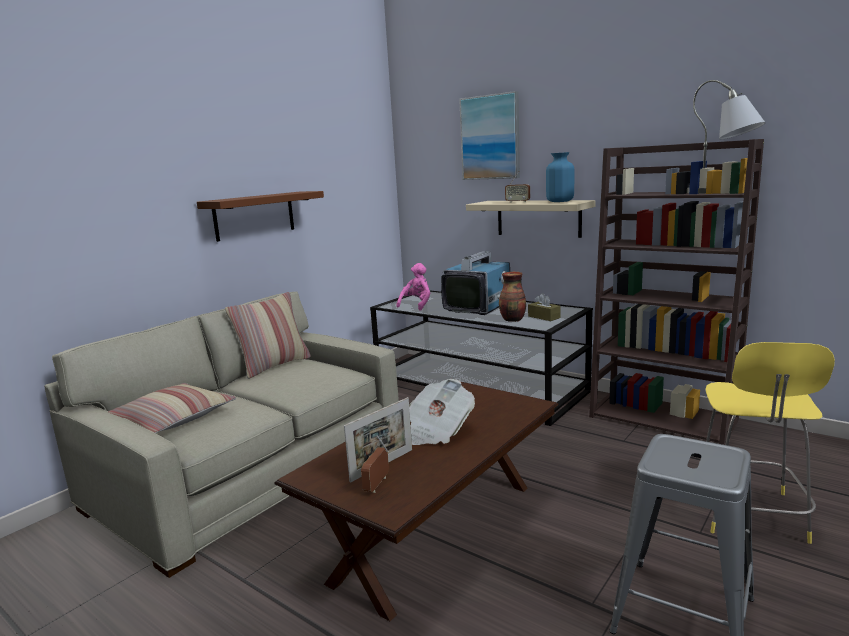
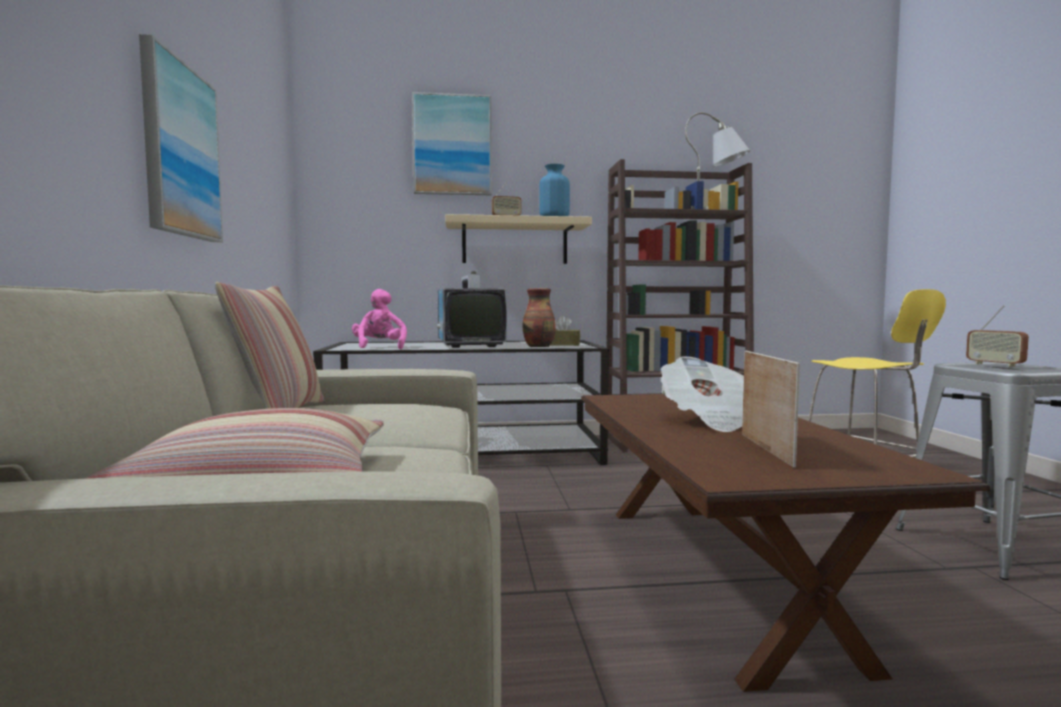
camera: 45 degrees left, 10 degrees down
brown shelf [197,191,324,242] -> picture [139,34,223,242]
radio [361,435,389,493] -> radio moved to [966,305,1029,367]

